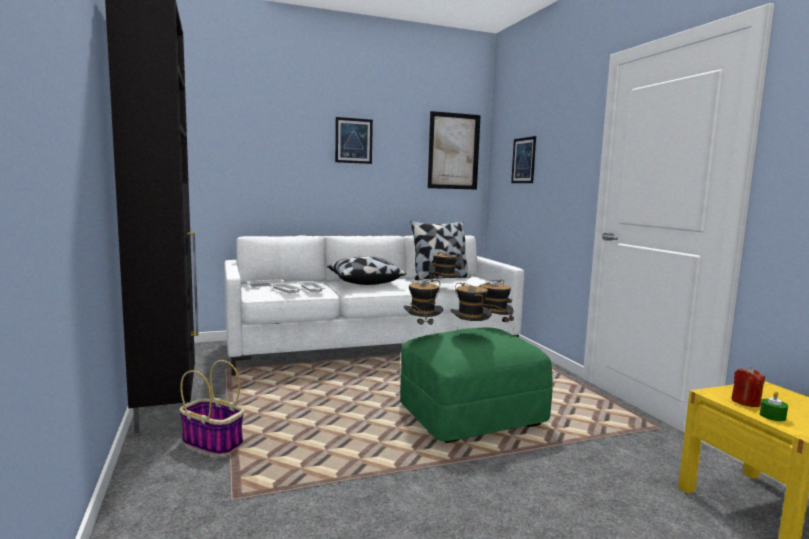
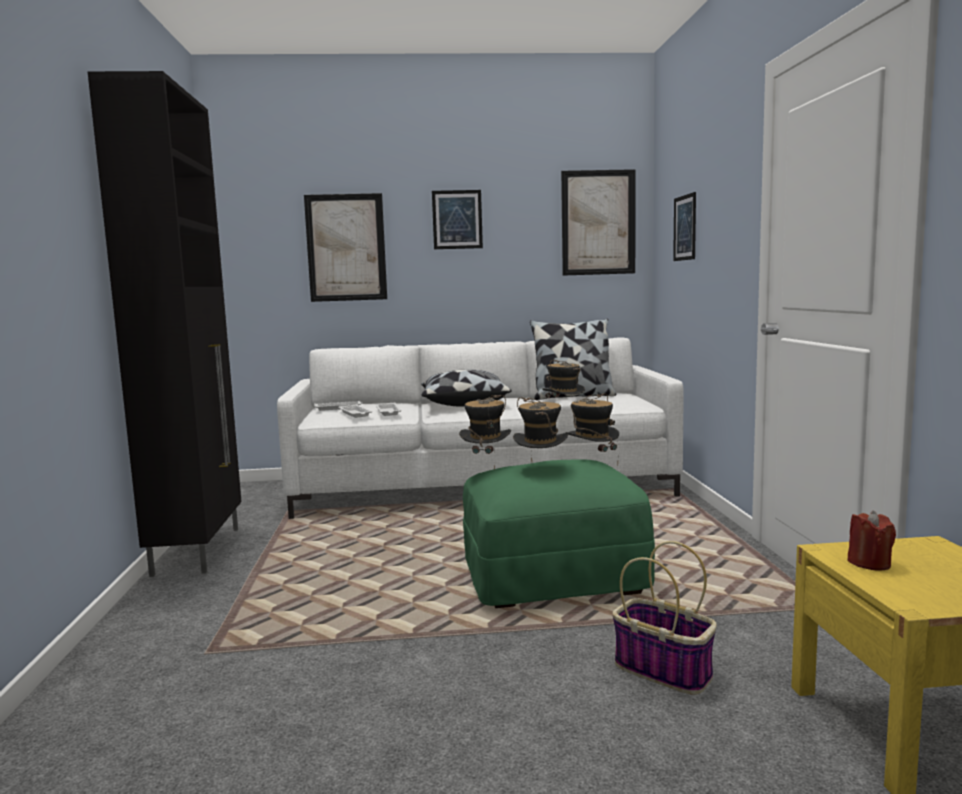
camera: 15 degrees right, 0 degrees up
basket [179,360,244,457] -> basket moved to [612,541,717,695]
green candle [760,392,788,422] -> none
none -> picture [304,193,387,302]

